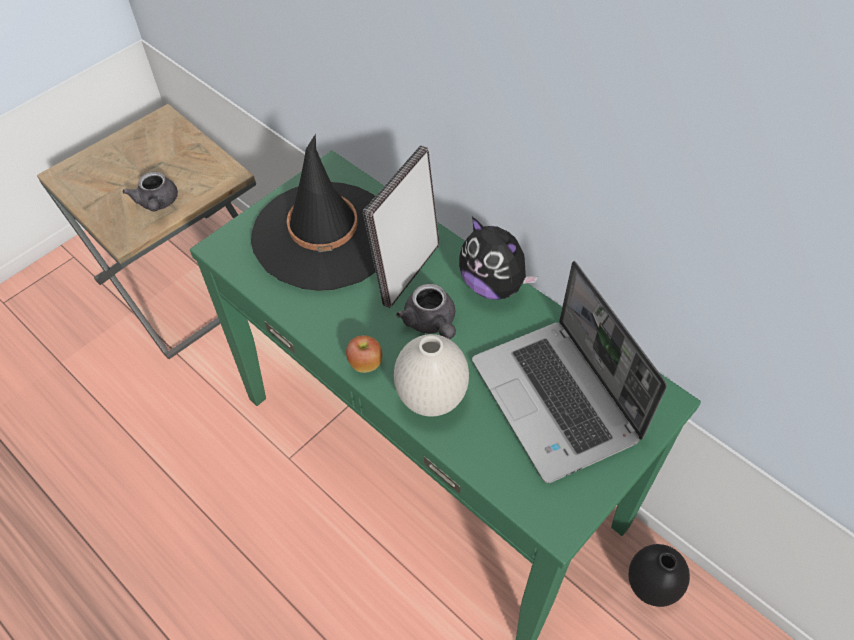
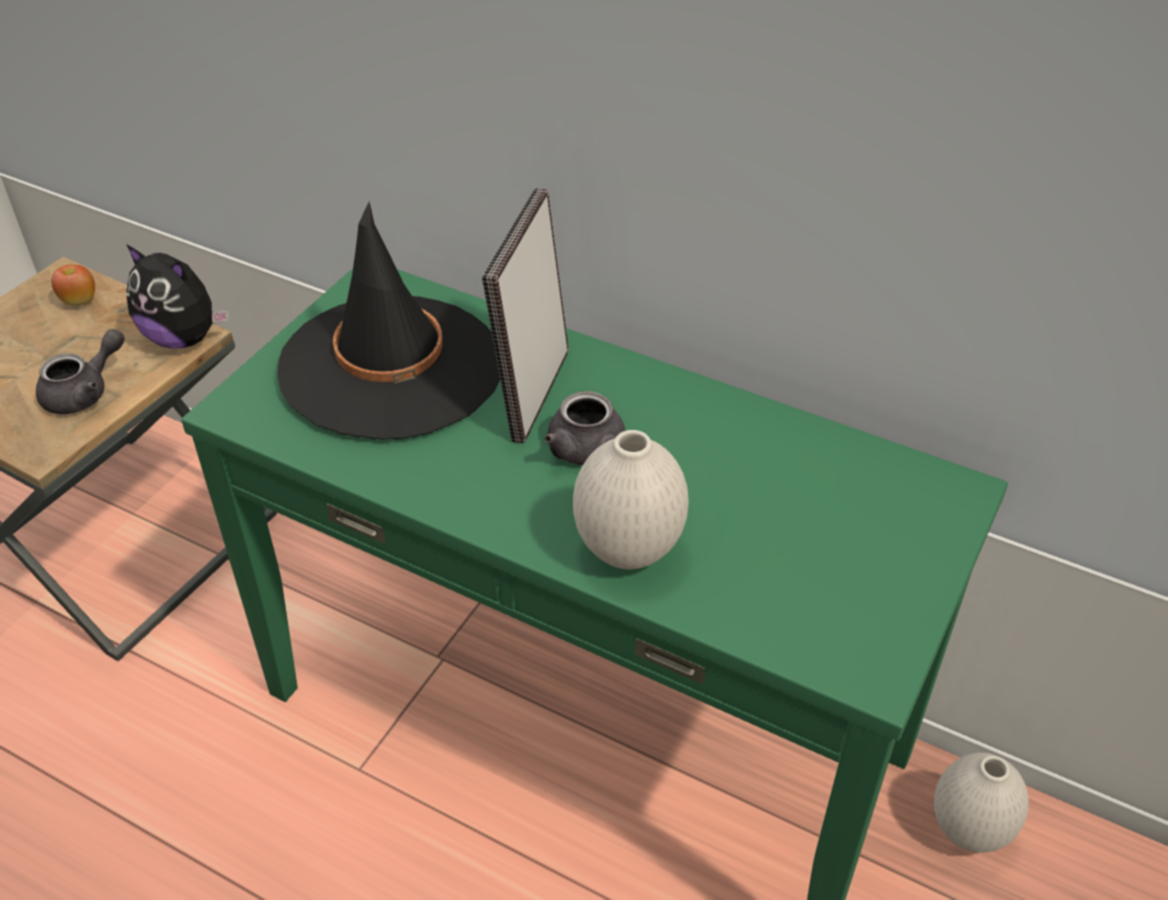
camera: 15 degrees left, 10 degrees down
grey teapot [123,172,178,212] -> grey teapot turned 105 degrees counterclockwise [36,329,125,414]
apple [346,335,382,373] -> apple moved to [51,264,95,306]
plush toy [459,217,538,300] -> plush toy moved to [126,244,229,348]
laptop [472,261,667,483] -> none
black vase [628,544,690,607] -> white vase [934,753,1029,853]

